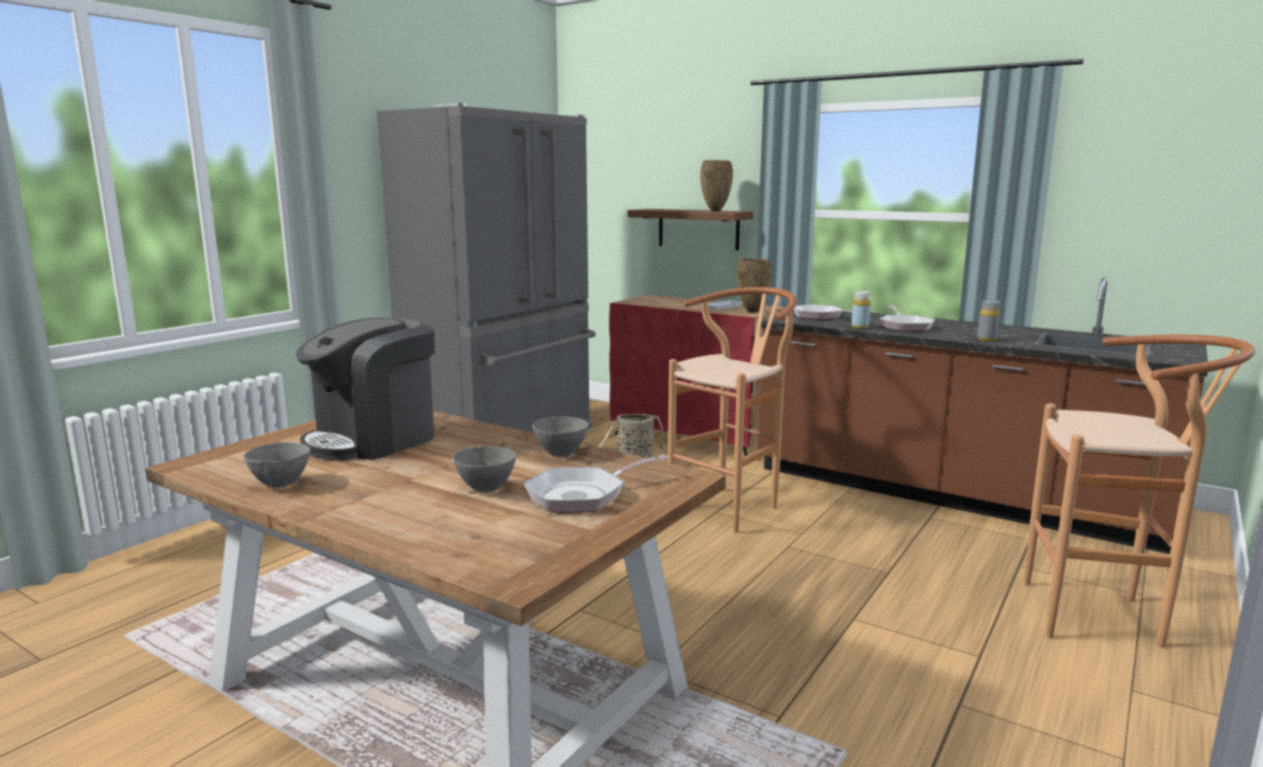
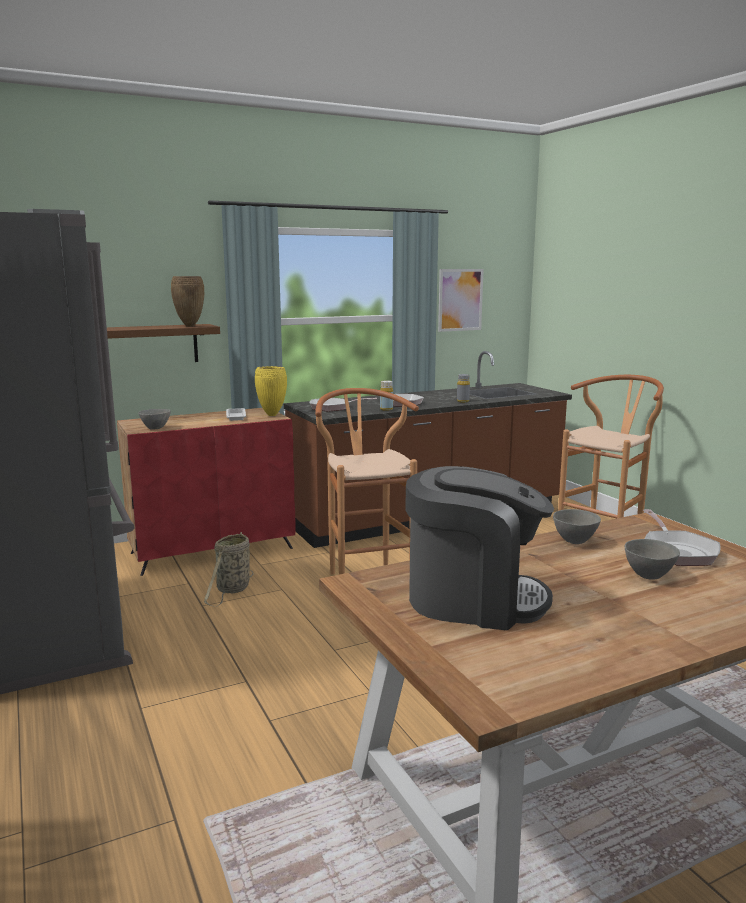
camera: 60 degrees left, 0 degrees up
grey bowl [244,442,311,488] -> grey bowl moved to [138,409,171,430]
coffee machine [296,317,435,461] -> coffee machine turned 60 degrees counterclockwise [405,466,554,631]
brown vase [737,258,772,313] -> yellow vase [255,366,287,416]
none -> picture [438,269,484,332]

